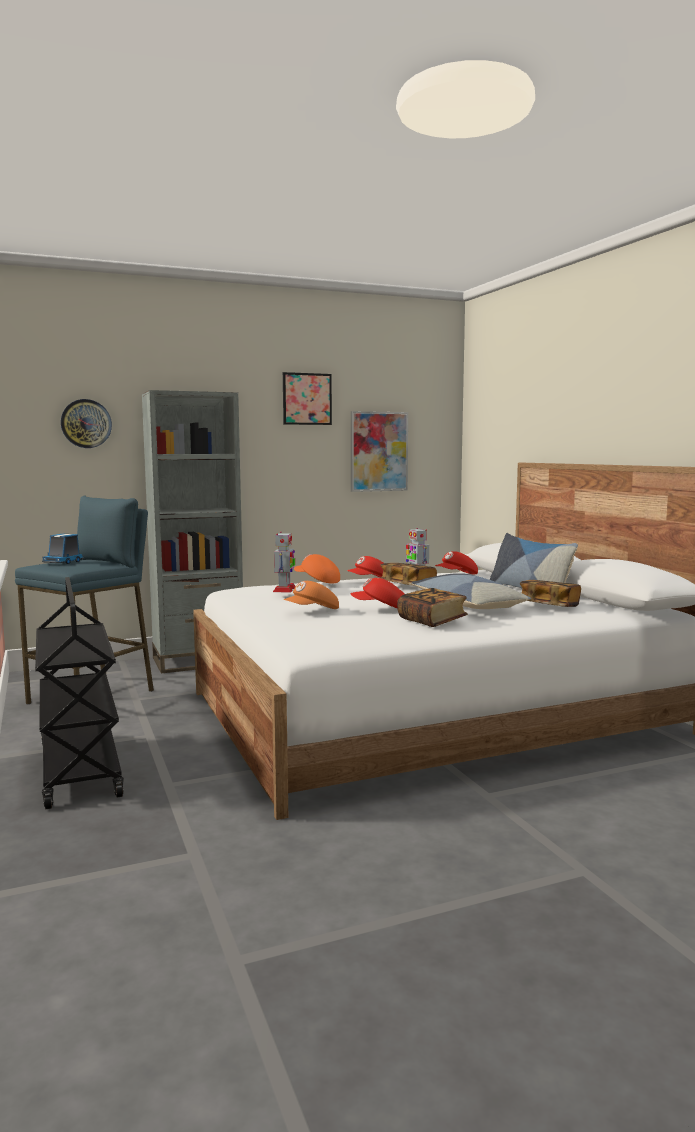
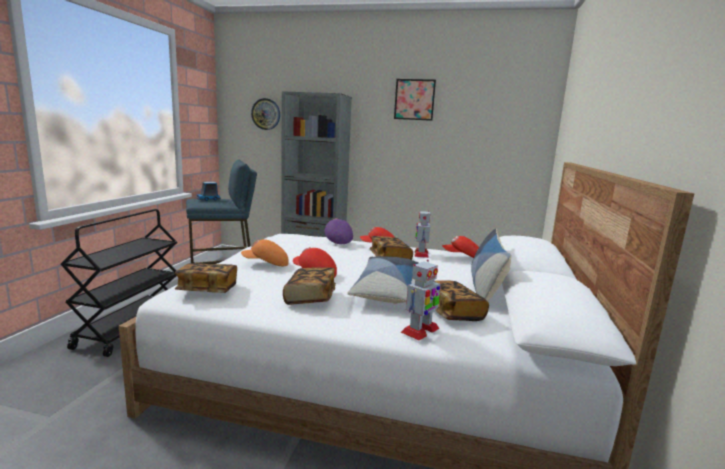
camera: 35 degrees right, 5 degrees up
toy robot [273,532,296,593] -> toy robot moved to [401,259,440,340]
orange cap [294,554,340,584] -> purple cap [325,218,353,244]
picture [351,411,408,492] -> none
none -> book [175,263,237,293]

